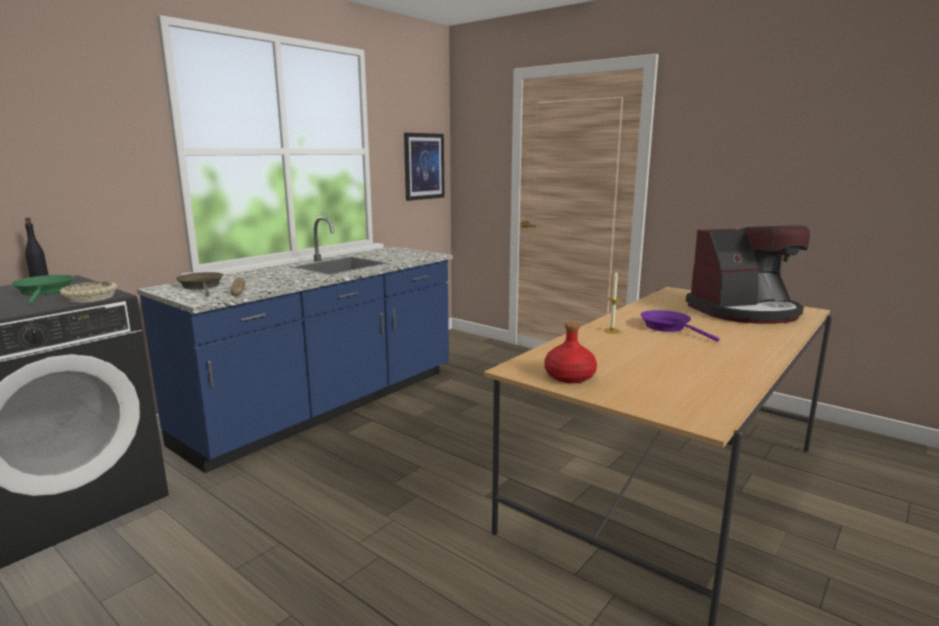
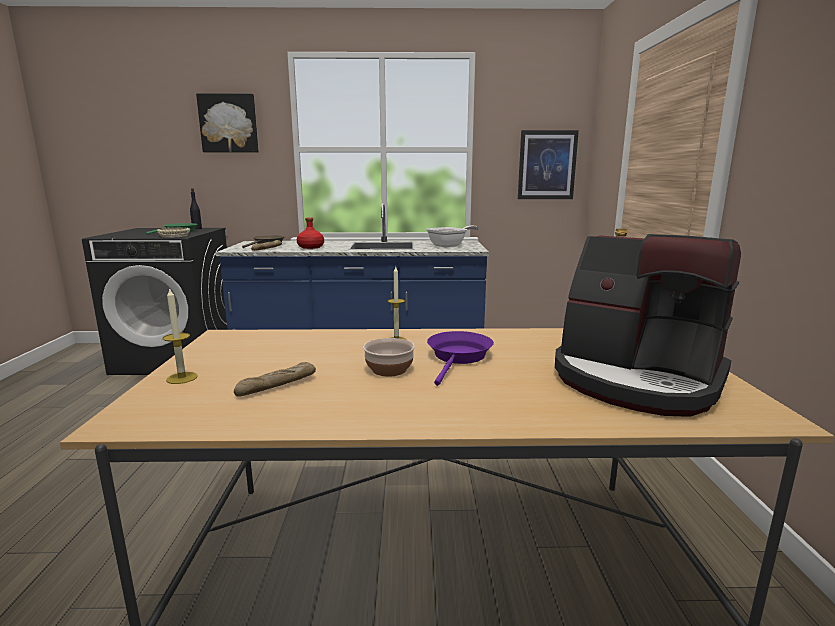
camera: 50 degrees right, 0 degrees up
red bottle [544,322,597,383] -> red bottle moved to [297,217,324,249]
none -> candle [162,287,198,384]
none -> picture [196,93,259,153]
none -> bread [234,362,316,397]
none -> bowl [363,338,415,377]
none -> frying pan [426,226,479,248]

